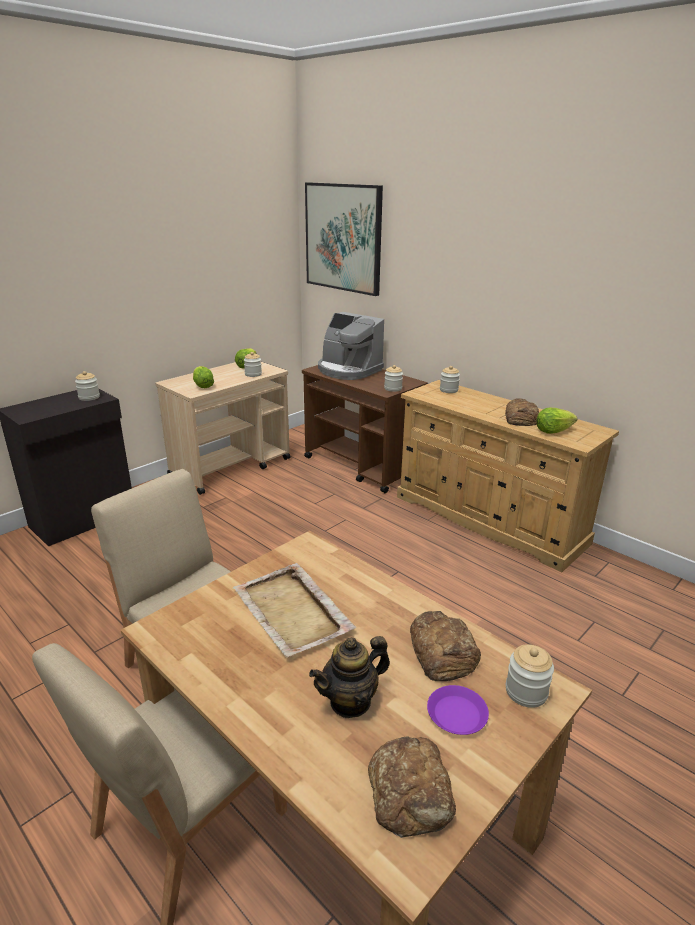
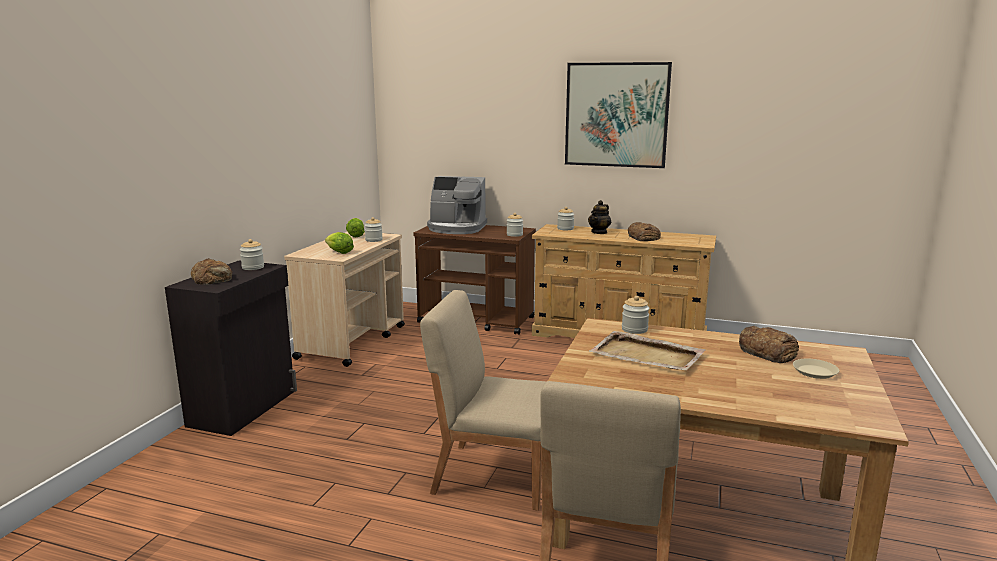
camera: 25 degrees left, 10 degrees down
picture [305,183,383,296] -> picture moved to [565,62,672,168]
teapot [309,636,390,718] -> teapot moved to [588,200,611,234]
bread [368,736,456,838] -> bread moved to [191,258,232,285]
purple plate [427,685,489,735] -> beige plate [793,359,839,379]
jar [506,644,554,708] -> jar moved to [622,296,650,334]
lettuce [536,408,577,433] -> none

